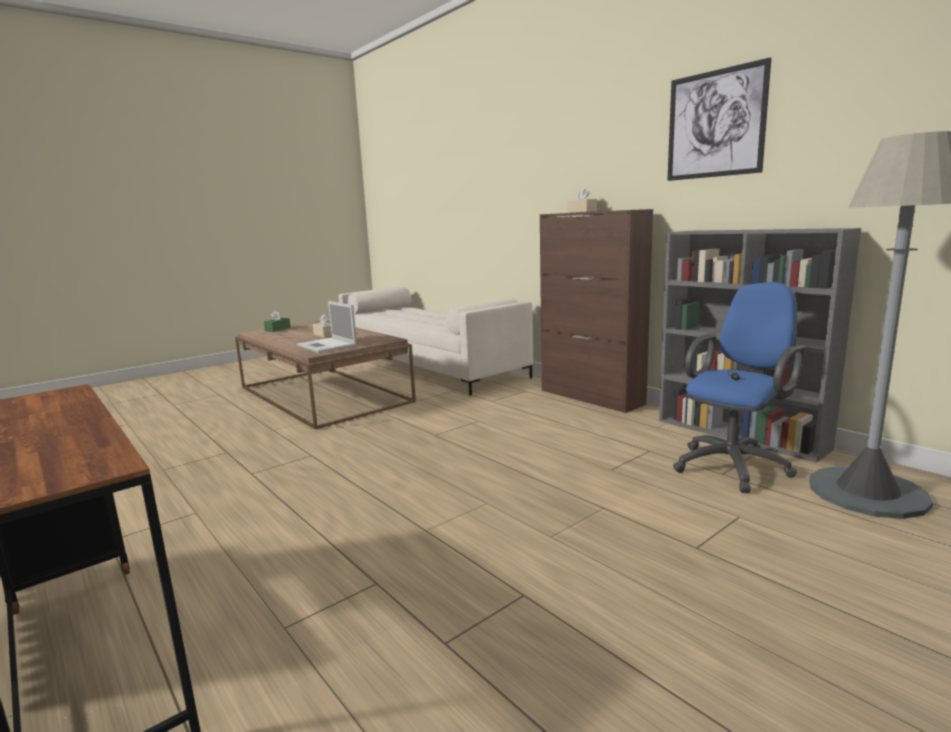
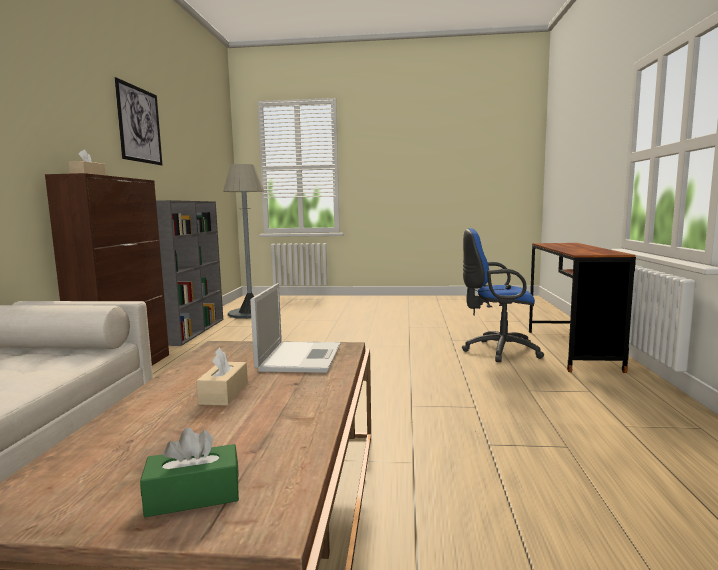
camera: 135 degrees left, 5 degrees down
blue office chair [673,282,805,493] -> blue office chair moved to [462,228,544,362]

